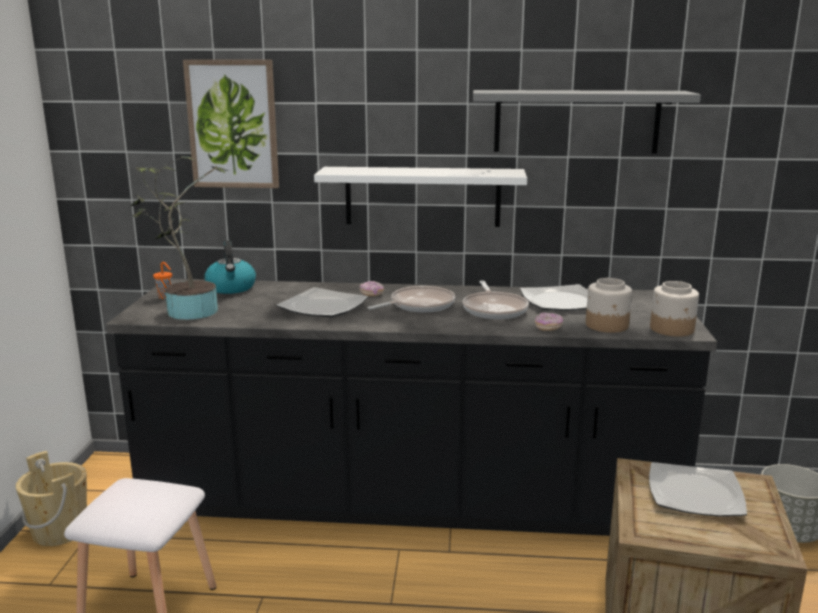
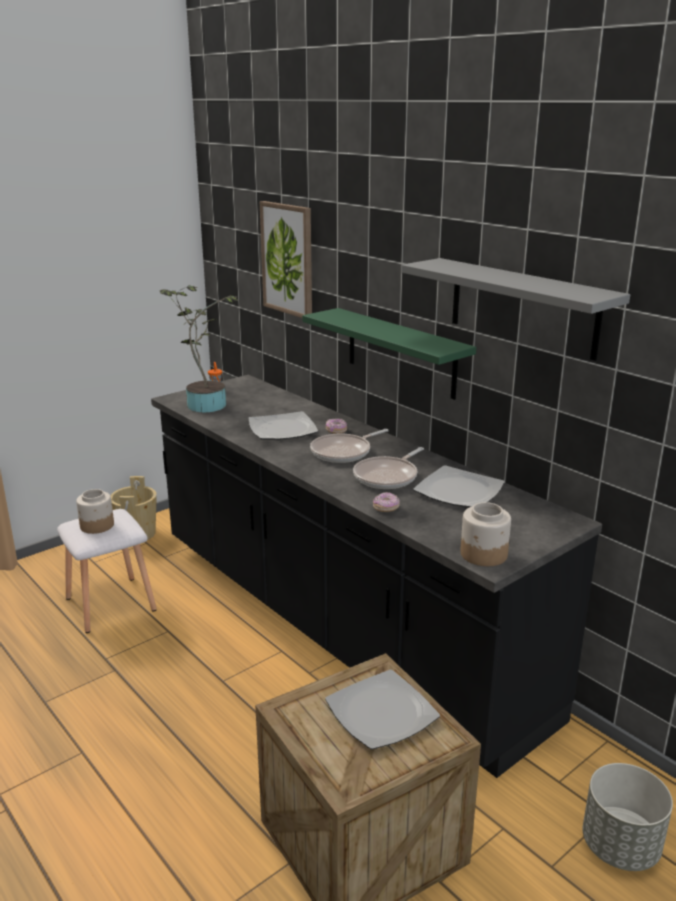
camera: 45 degrees right, 5 degrees up
kettle [204,241,256,294] -> none
white shelf [314,167,527,227] -> green shelf [302,308,476,400]
frying pan [368,286,455,312] -> frying pan turned 135 degrees clockwise [310,429,389,463]
jar [586,278,632,333] -> jar moved to [76,489,114,534]

